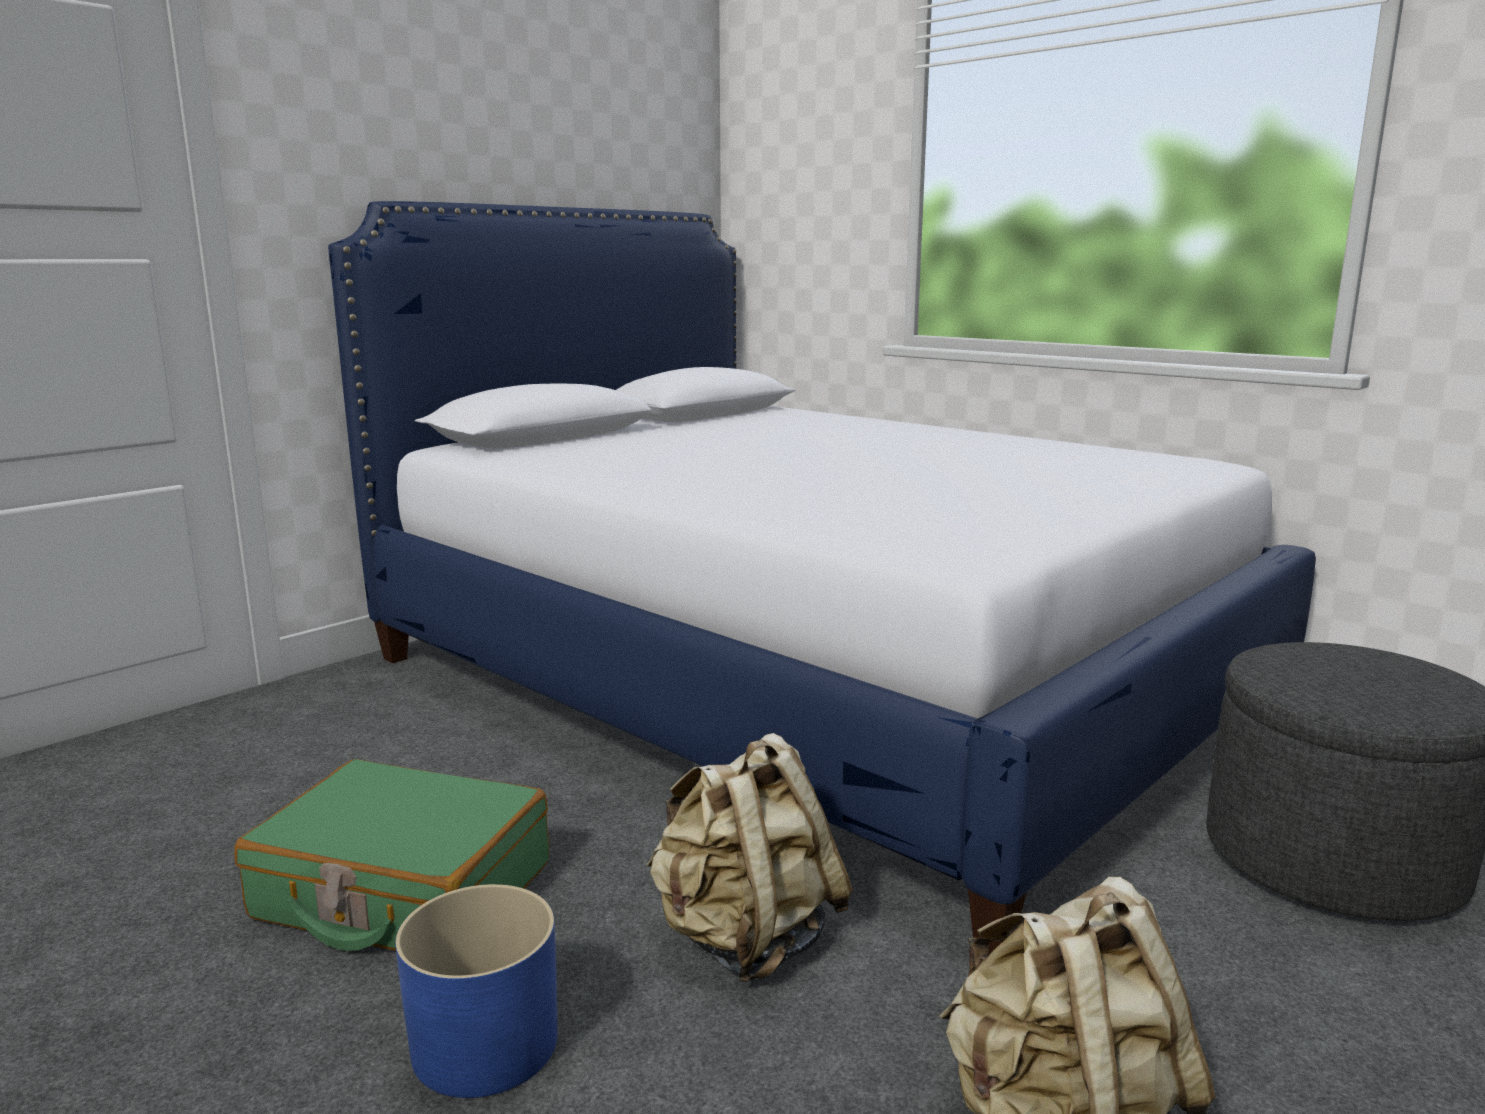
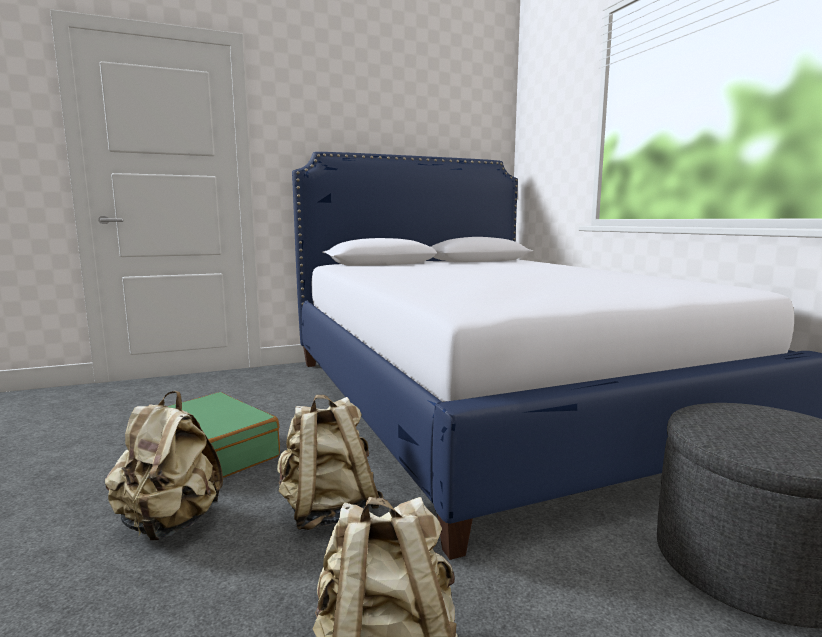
camera: 25 degrees right, 5 degrees down
blue planter [395,884,558,1098] -> beige backpack [105,391,223,541]

